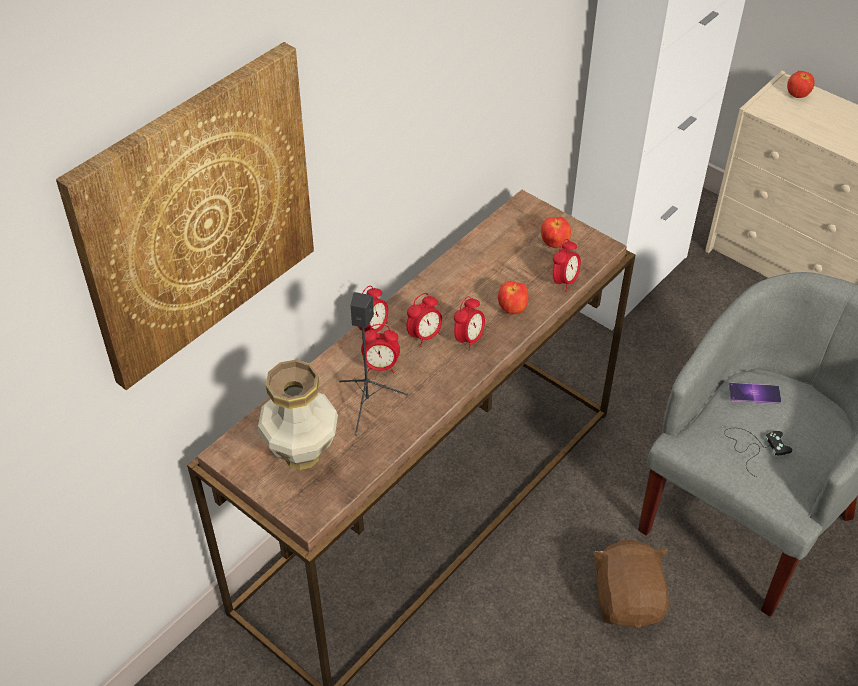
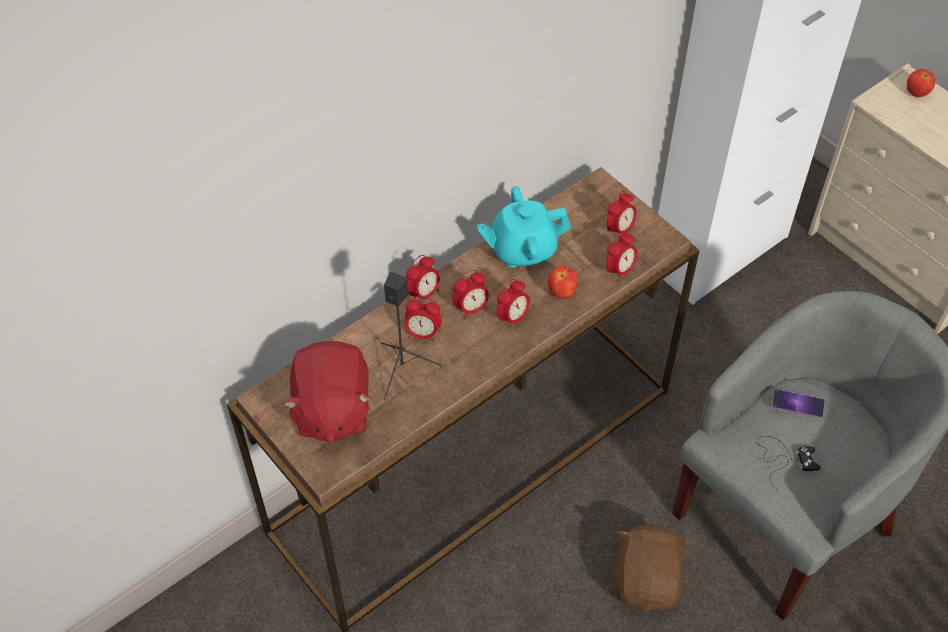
camera: 10 degrees right, 5 degrees up
picture [56,42,314,390] -> none
vase [258,359,338,470] -> red plush toy [283,341,372,444]
apple [541,217,571,248] -> alarm clock [606,191,637,240]
none -> turquoise teapot [477,186,571,268]

